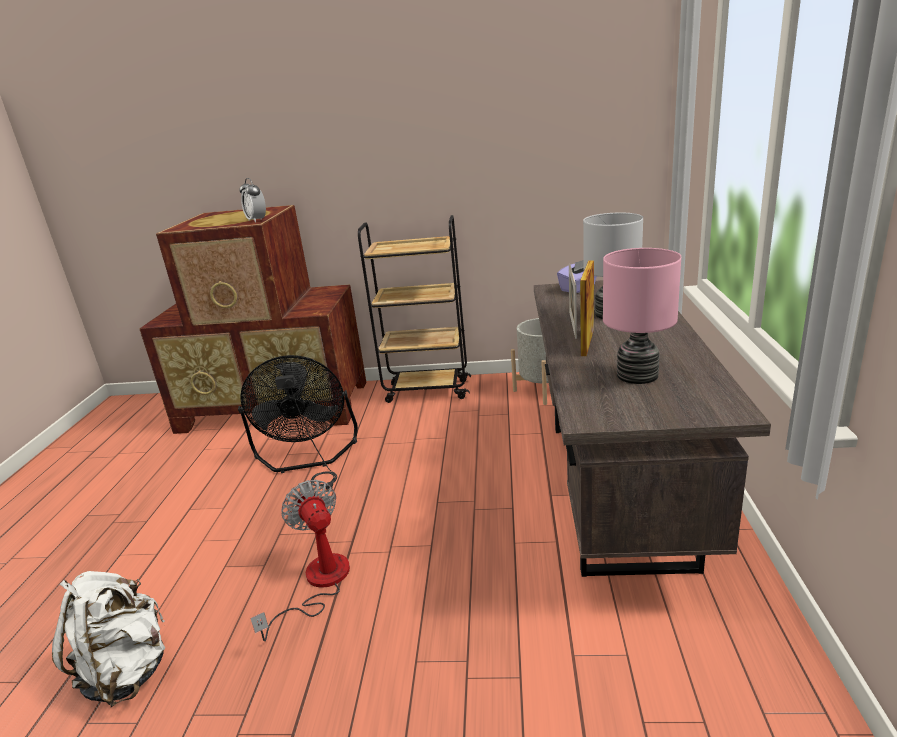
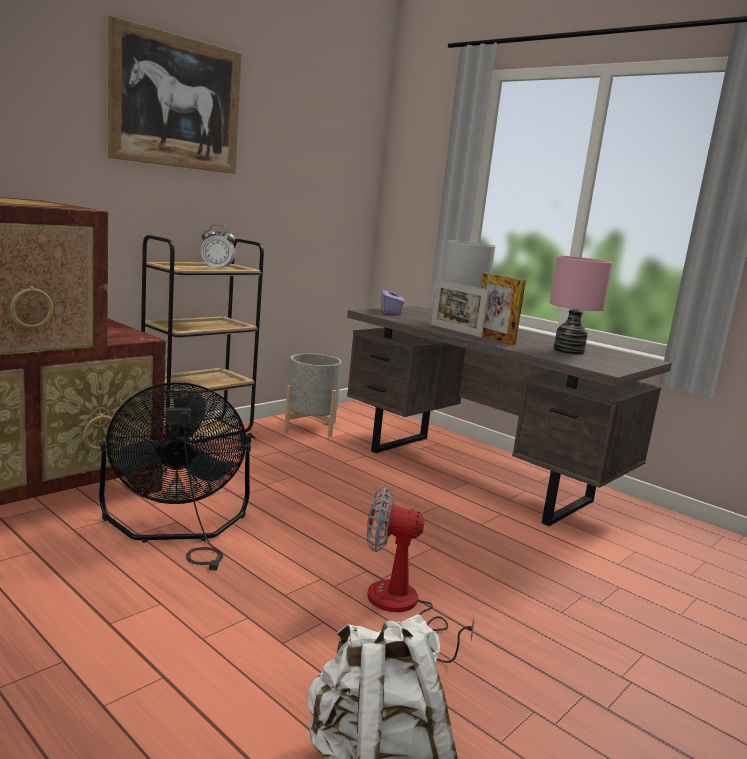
camera: 55 degrees left, 10 degrees down
black fan [238,355,358,490] -> black fan turned 45 degrees clockwise [99,382,251,570]
alarm clock [240,178,266,223] -> alarm clock moved to [201,224,235,270]
none -> picture [108,16,242,174]

